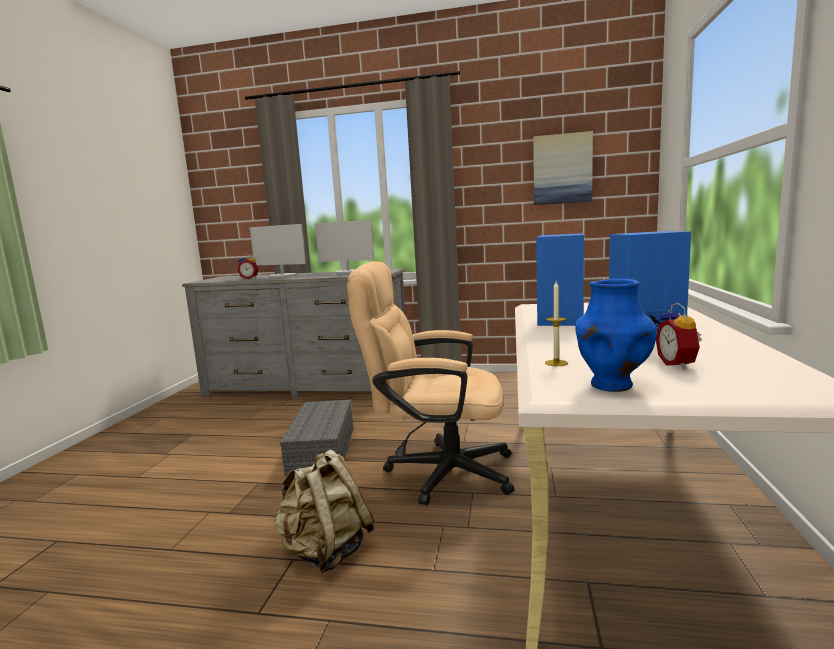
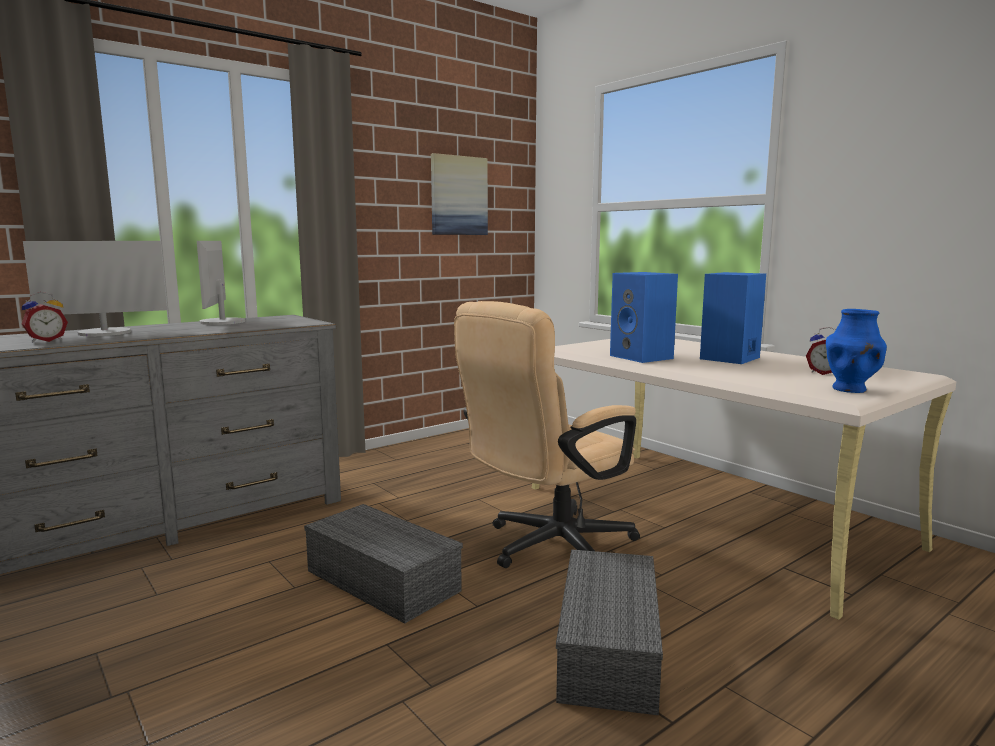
camera: 50 degrees left, 0 degrees up
beige backpack [274,450,375,573] -> grey storage box [556,549,663,715]
monitor [315,220,374,274] -> monitor turned 105 degrees clockwise [197,241,245,325]
candle [545,282,568,366] -> none

